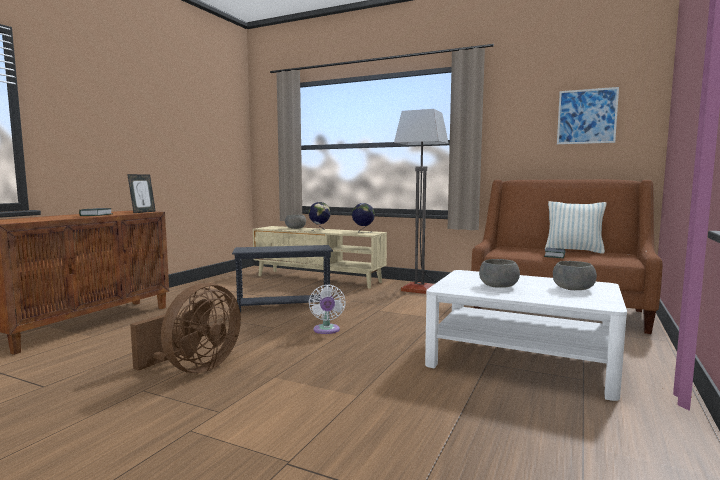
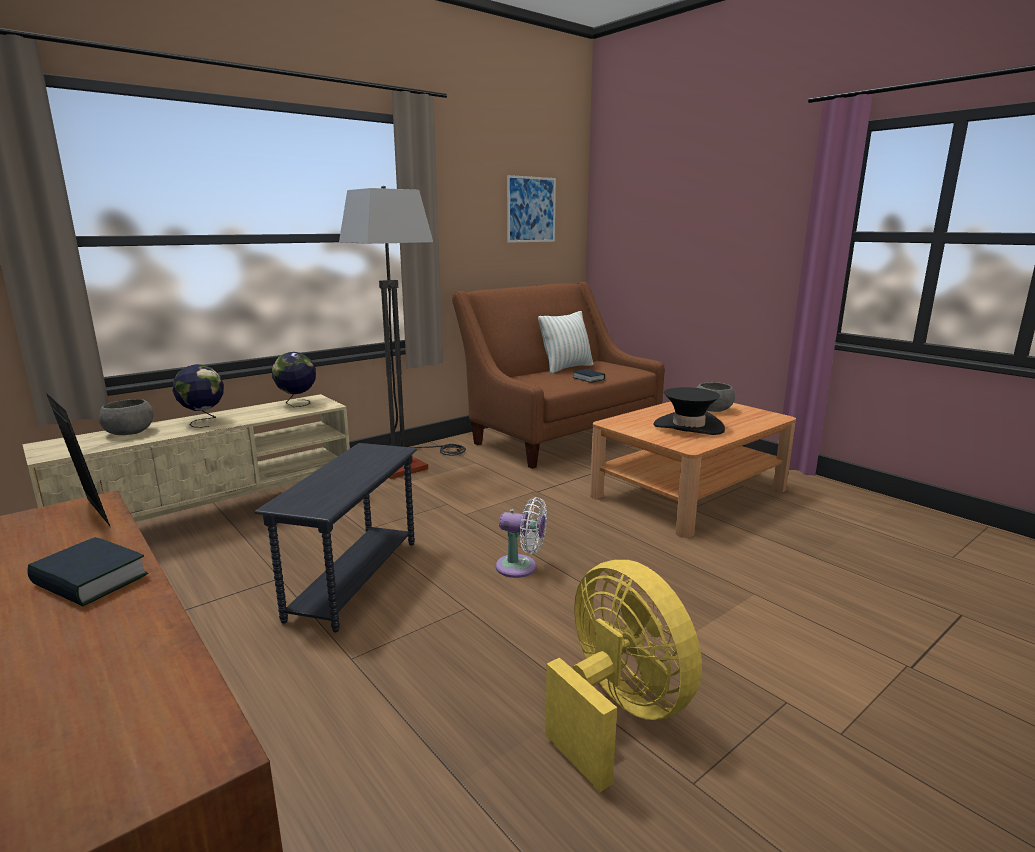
camera: 65 degrees left, 10 degrees up
brown fan [130,283,241,373] -> yellow fan [545,560,702,792]
white coffee table [425,270,627,401] -> brown coffee table [590,401,796,538]
grey bowl [479,259,520,288] -> black hat [653,387,725,435]

